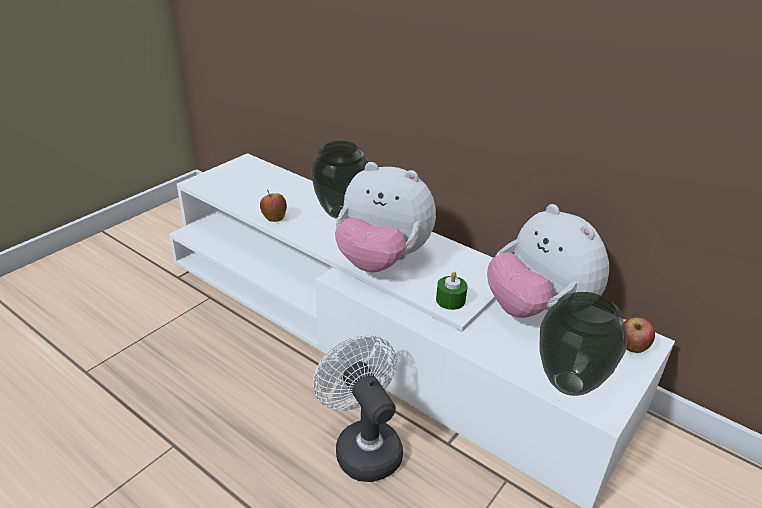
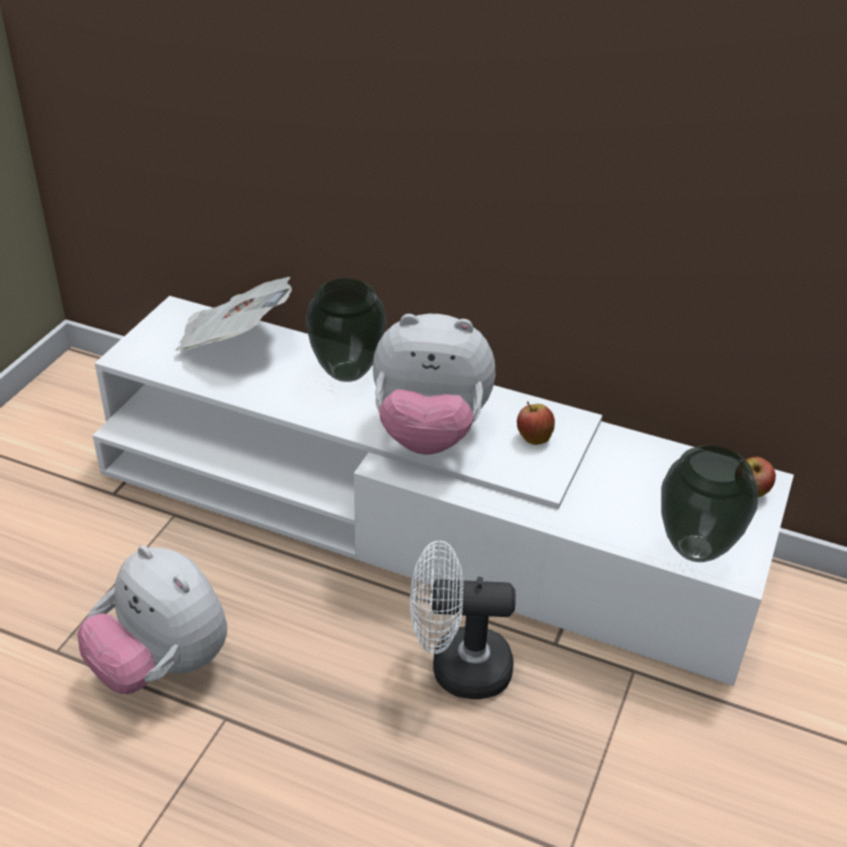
camera: 15 degrees left, 5 degrees up
apple [260,190,287,222] -> apple moved to [517,402,555,445]
white fan [313,334,403,482] -> white fan turned 45 degrees counterclockwise [410,540,516,699]
green candle [436,271,468,310] -> none
plush toy [487,204,609,318] -> plush toy moved to [77,545,227,694]
none -> newspaper [175,277,292,351]

